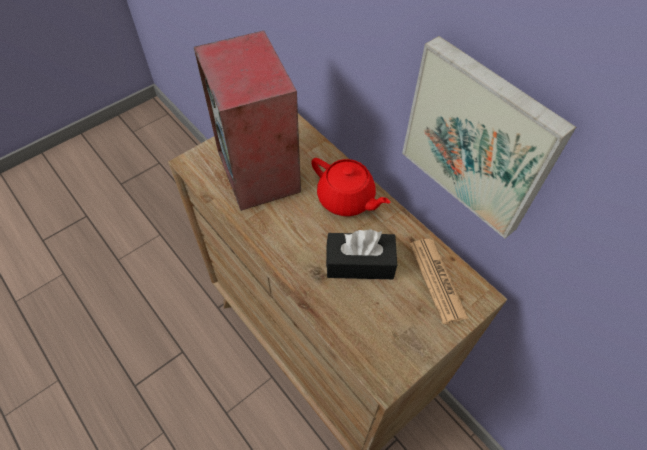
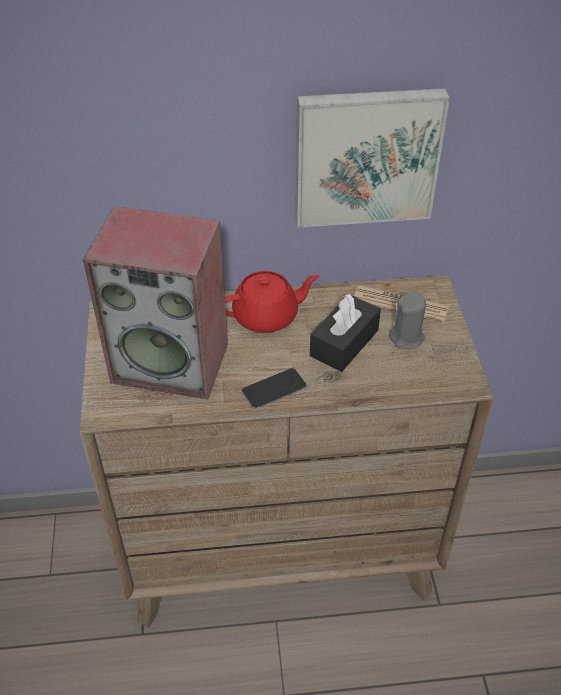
camera: 55 degrees left, 10 degrees down
none -> phone [242,368,306,409]
none -> grey candle [389,292,426,349]

